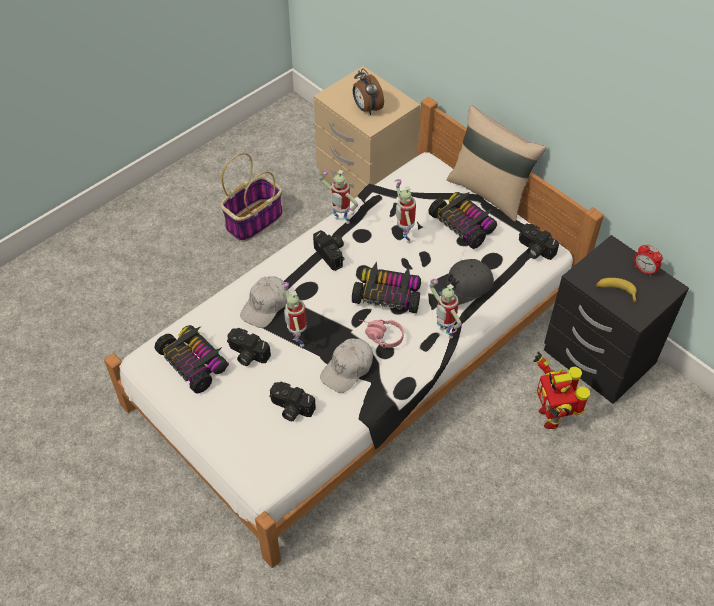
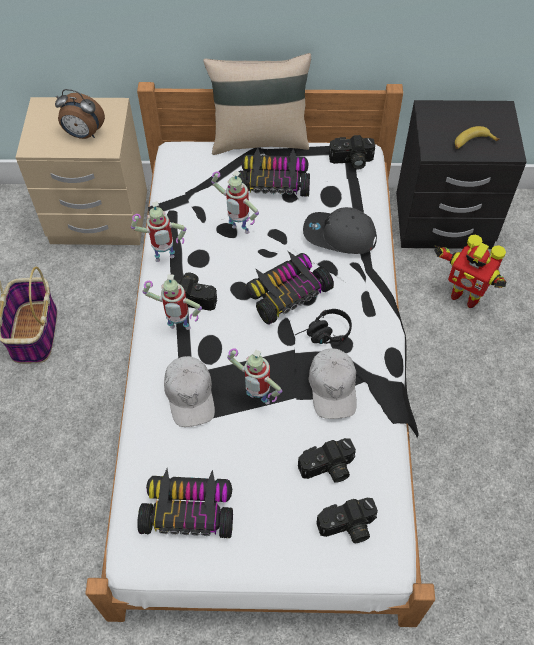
camera: 45 degrees left, 5 degrees up
camera [227,328,271,366] -> camera moved to [316,498,378,543]
pink headphones [360,320,404,348] -> black headphones [295,309,352,344]
toy robot [430,279,462,339] -> toy robot moved to [143,274,202,330]
grey cap [434,259,494,305] -> grey cap turned 90 degrees clockwise [303,207,377,254]
alarm clock [634,244,663,276] -> none

